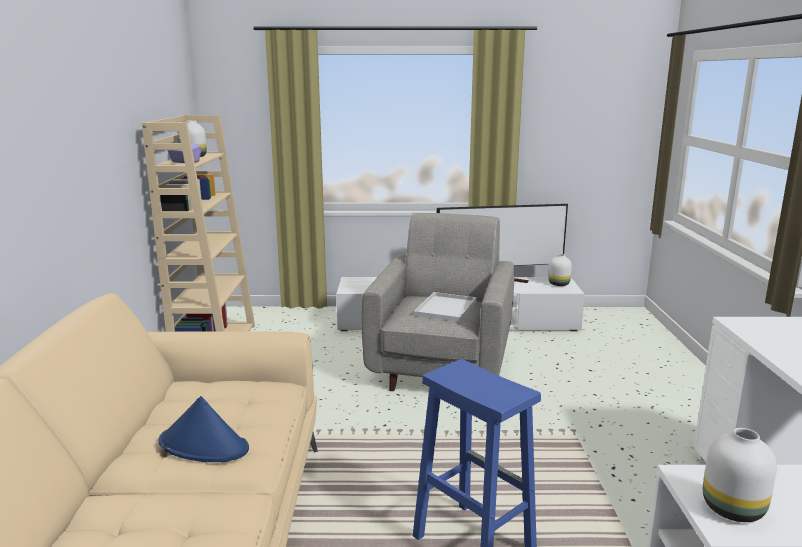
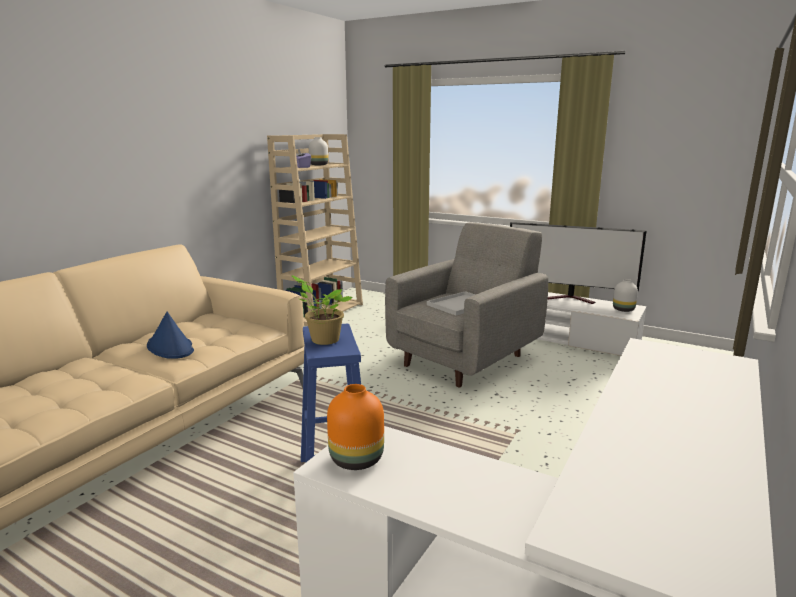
camera: 30 degrees right, 0 degrees up
white vase [703,428,777,522] -> orange vase [327,384,384,470]
none -> potted plant [291,275,352,345]

